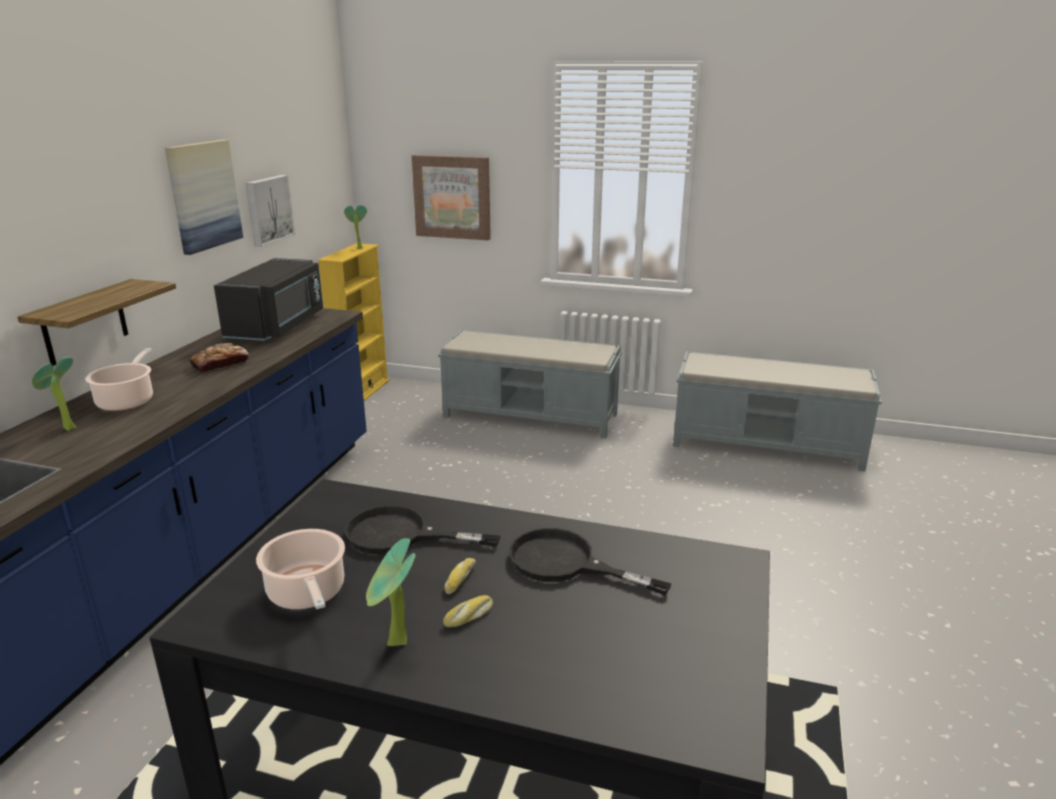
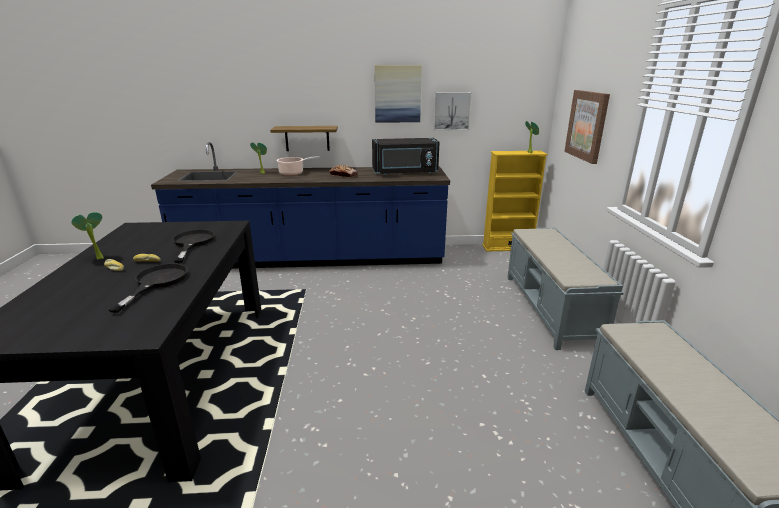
camera: 70 degrees right, 0 degrees up
cooking pot [256,529,345,609] -> none

